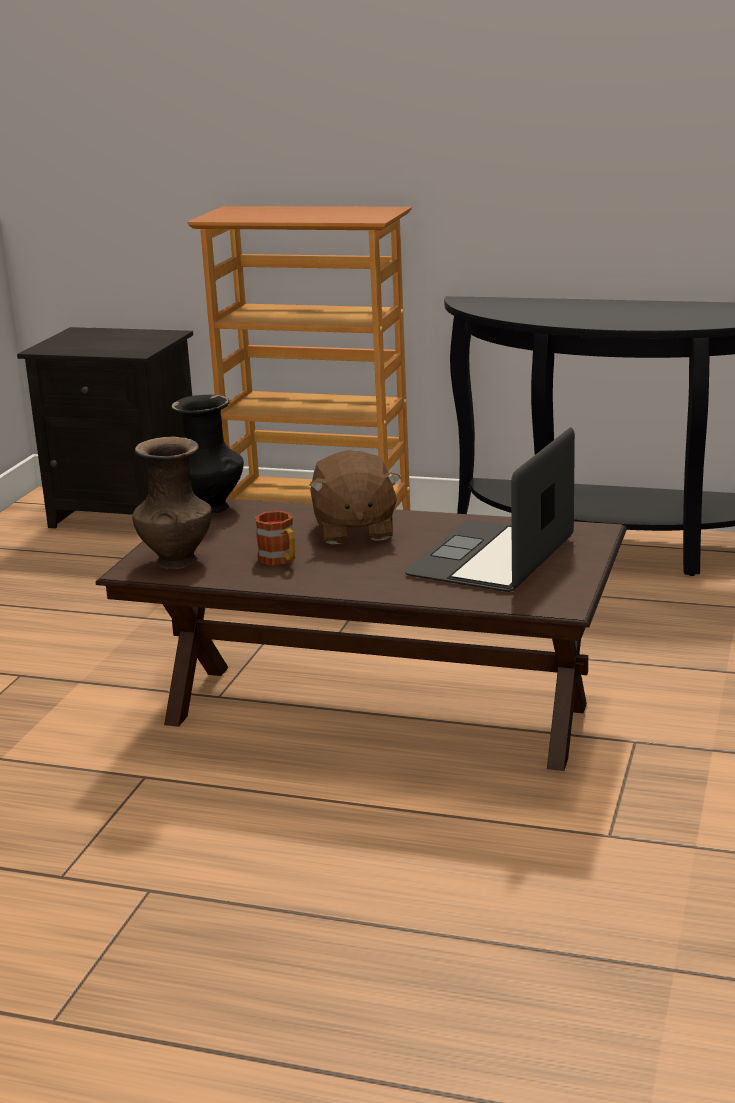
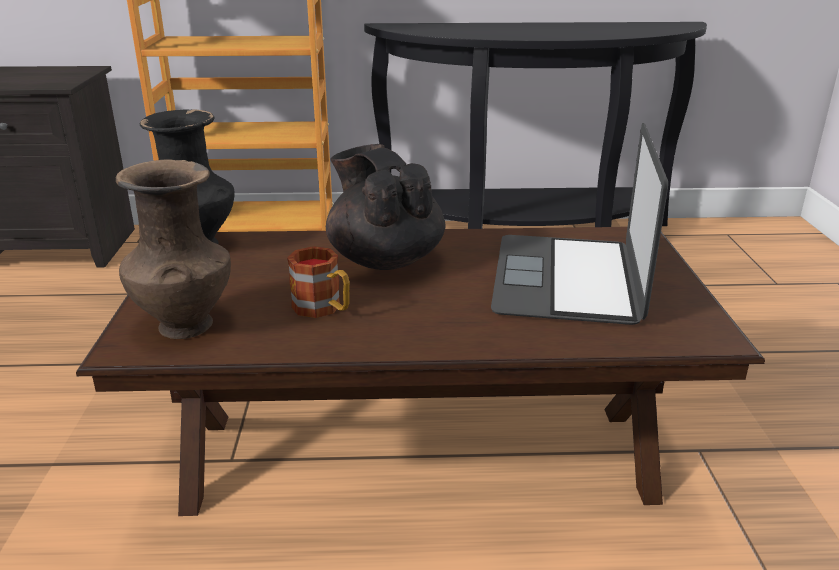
camera: 20 degrees left, 5 degrees up
brown plush toy [310,450,401,545] -> black teapot [326,144,446,270]

